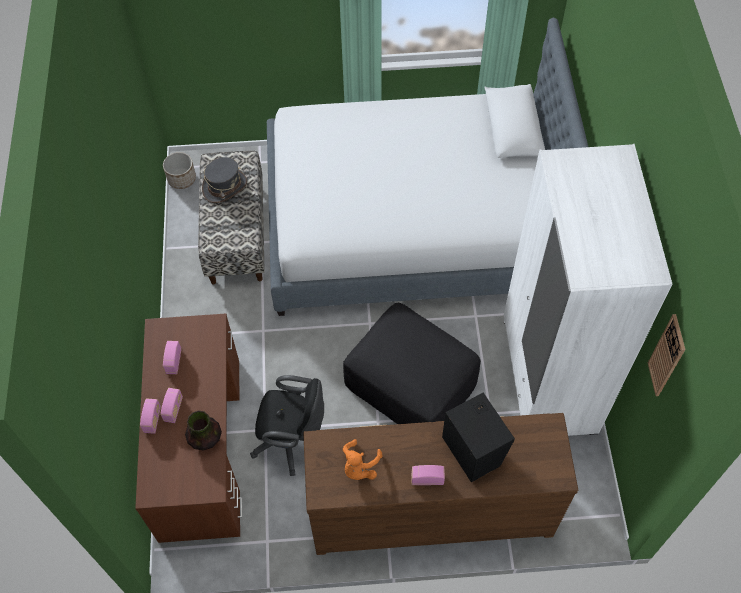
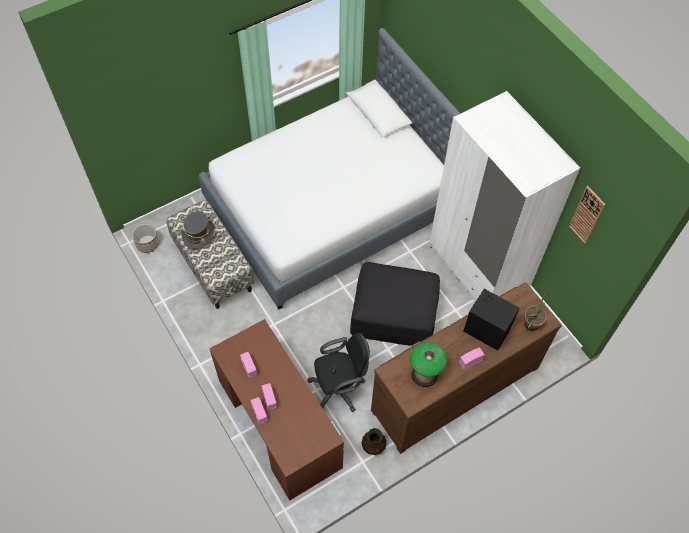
camera: 30 degrees left, 0 degrees up
vase [185,411,222,451] -> vase moved to [361,428,387,455]
orange plush toy [343,439,383,480] -> table lamp [410,342,447,387]
none -> potted plant [524,291,547,331]

